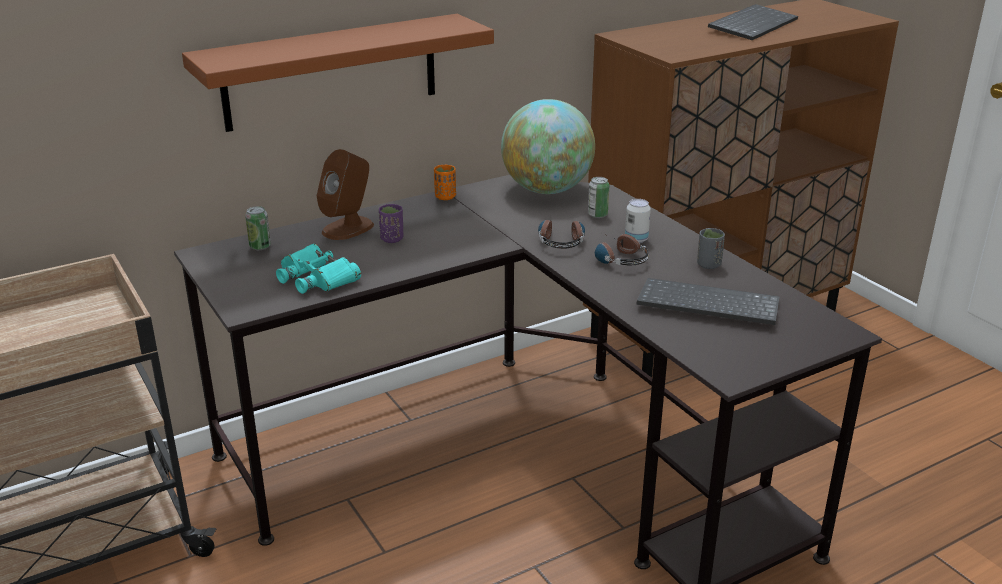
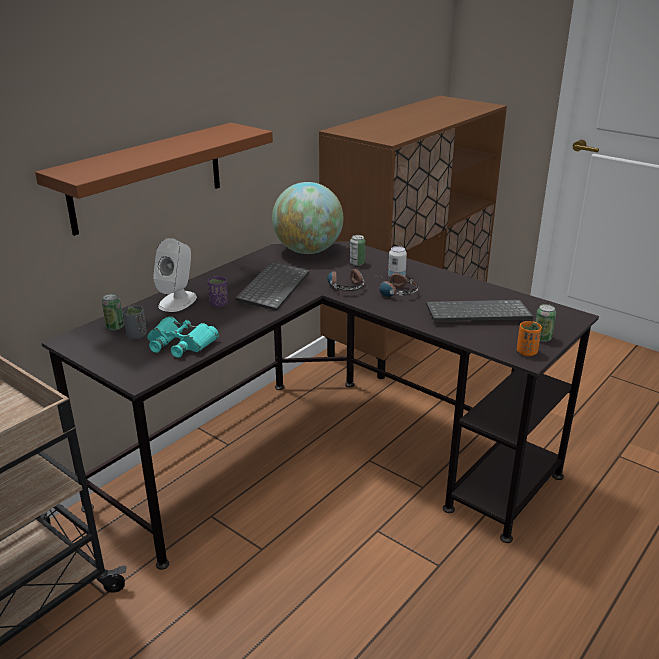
camera: 20 degrees left, 0 degrees up
brown speaker [317,149,374,240] -> white speaker [153,238,197,312]
orange cup [434,165,456,200] -> orange cup moved to [517,321,542,356]
grey cup [697,228,725,269] -> grey cup moved to [123,306,147,339]
keyboard [708,4,798,40] -> keyboard moved to [235,261,309,311]
none -> can [535,304,556,342]

